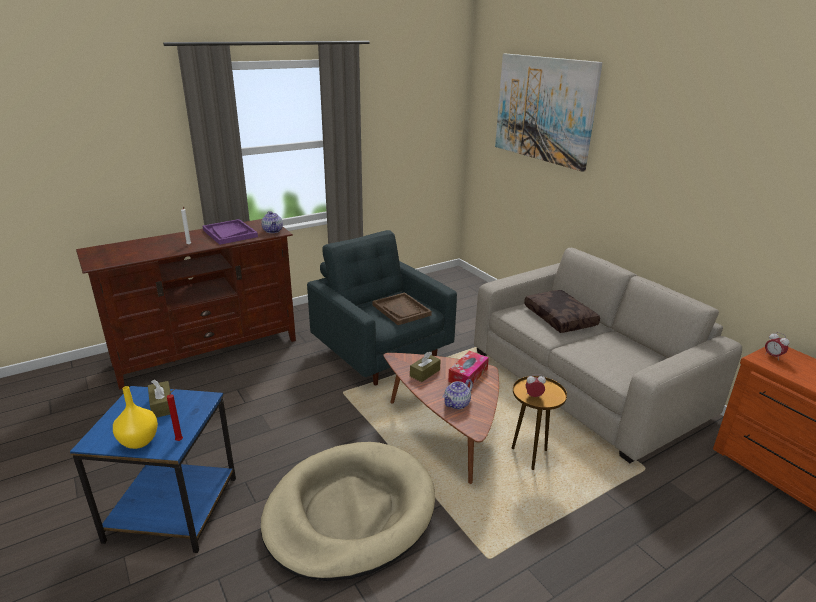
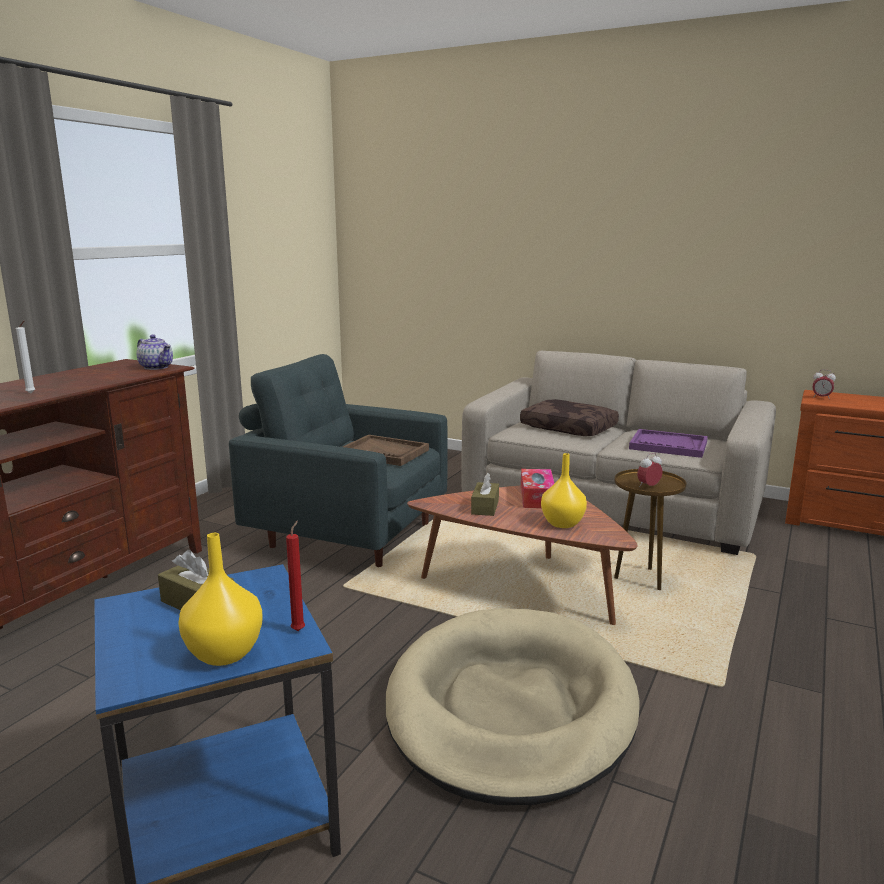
camera: 30 degrees left, 10 degrees down
purple tray [202,219,258,245] -> purple tray moved to [629,429,708,458]
teapot [443,379,473,409] -> yellow vase [541,453,587,528]
picture [495,54,602,172] -> none

